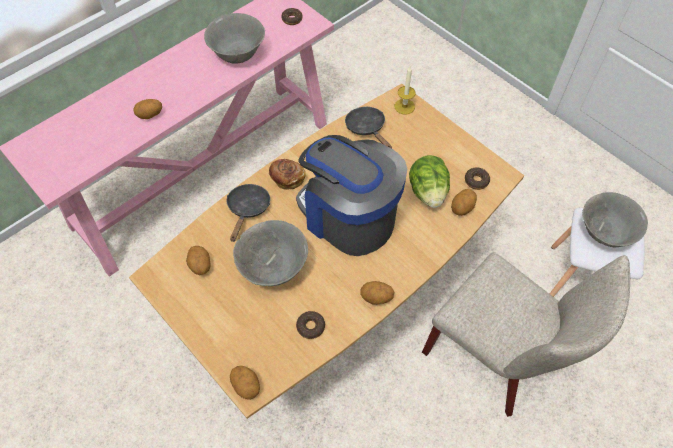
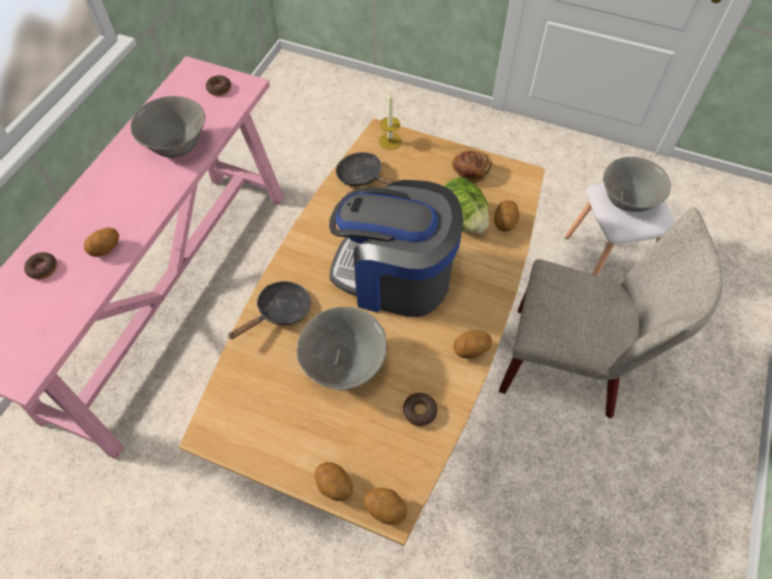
camera: 25 degrees left, 0 degrees up
potato [186,246,210,275] -> potato moved to [315,462,353,501]
black frying pan [227,184,270,242] -> black frying pan turned 60 degrees clockwise [228,281,311,339]
bread [269,159,306,189] -> bread moved to [452,151,492,184]
donut [465,168,490,190] -> donut moved to [24,252,57,279]

